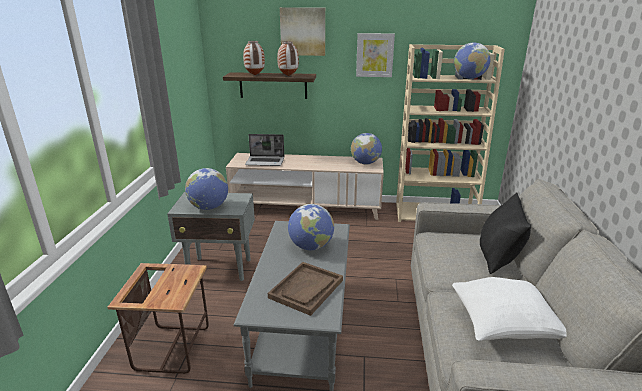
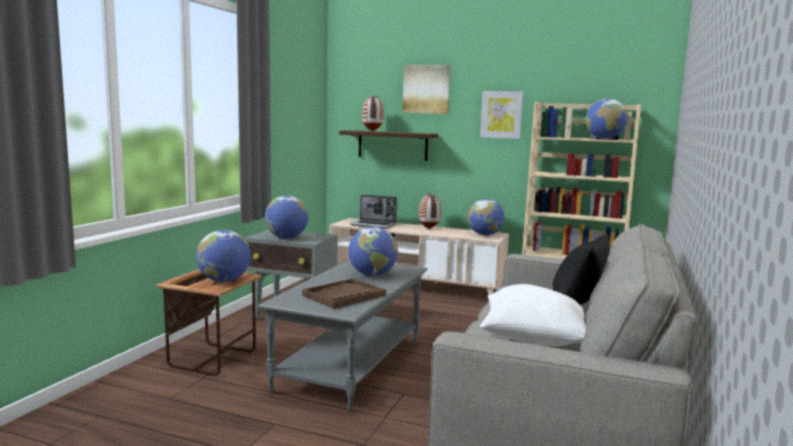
camera: 15 degrees right, 15 degrees down
vase [277,41,299,76] -> vase moved to [419,194,441,229]
none -> globe [196,230,250,282]

